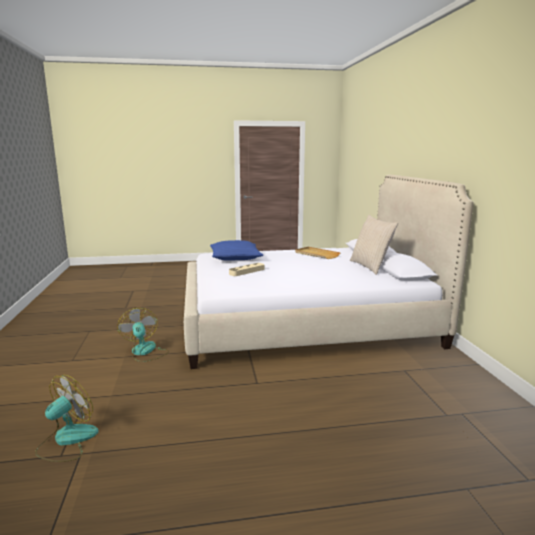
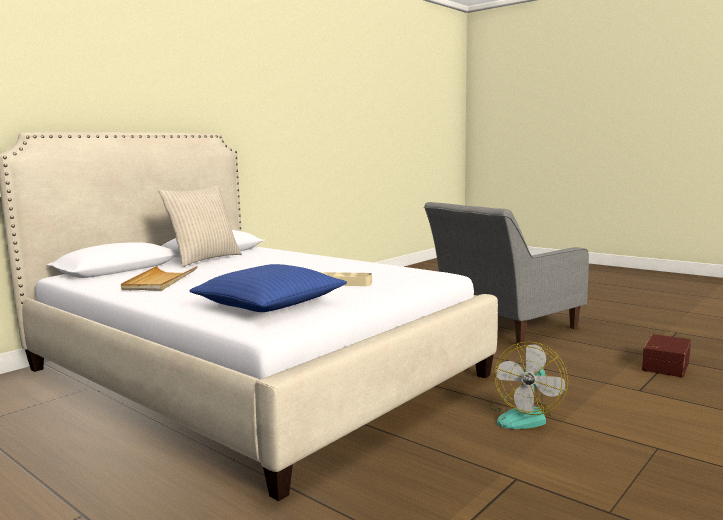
camera: 130 degrees left, 5 degrees down
fan [35,375,99,462] -> brown storage box [642,334,691,377]
none -> grey armchair [423,202,589,347]

